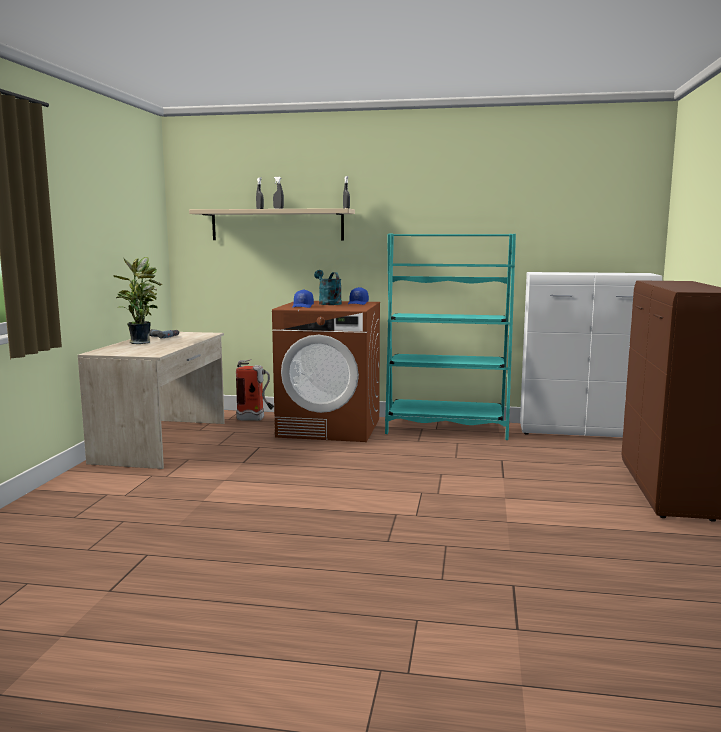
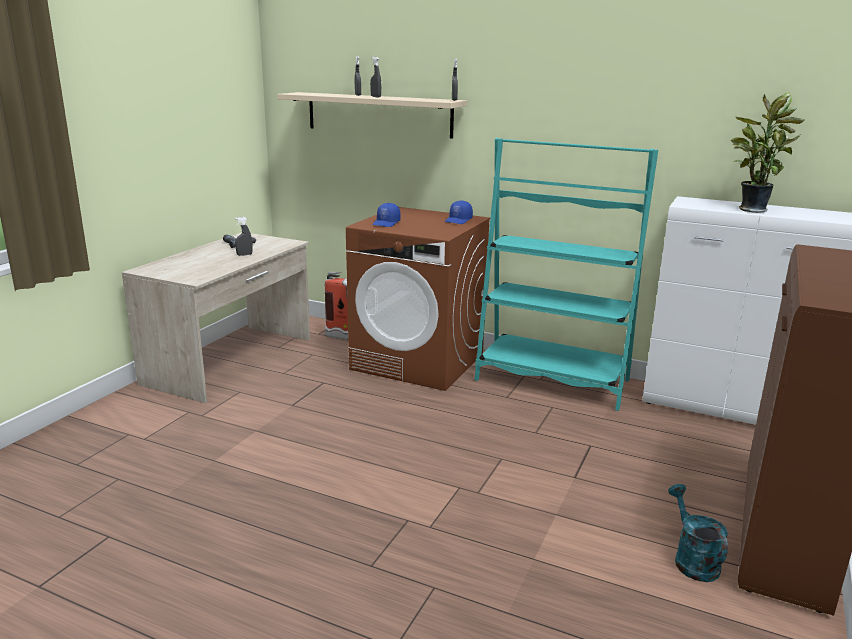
camera: 15 degrees right, 10 degrees up
potted plant [113,257,162,344] -> potted plant moved to [731,93,804,213]
turquoise watering can [314,270,342,305] -> turquoise watering can moved to [668,484,728,582]
none -> grey spray bottle [235,217,253,256]

